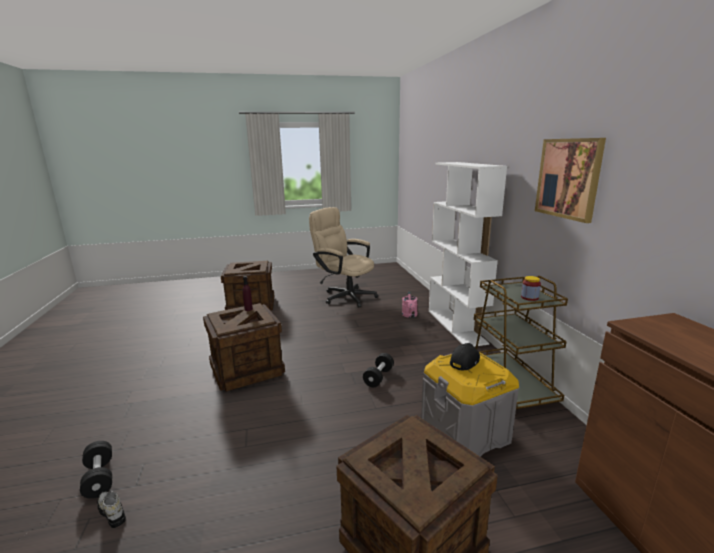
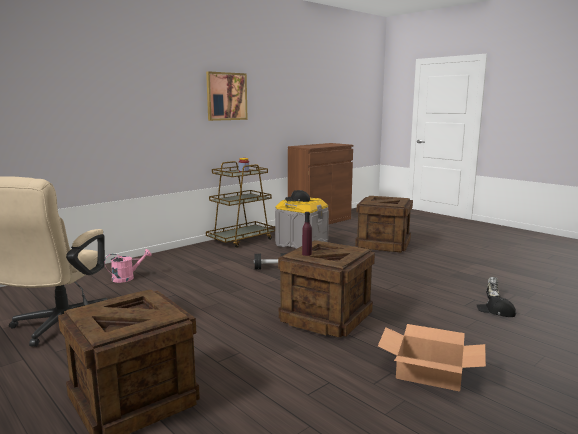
camera: 120 degrees left, 5 degrees down
black dumbbell [80,441,112,499] -> black cap [477,297,516,317]
white bookcase [429,162,507,347] -> none
none -> cardboard box [378,324,486,392]

